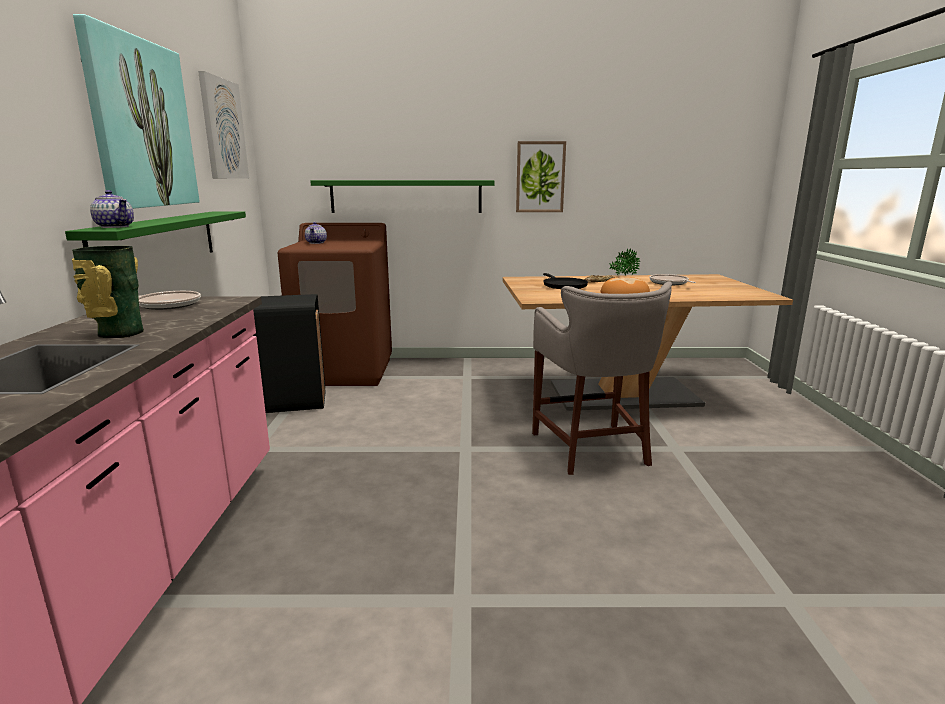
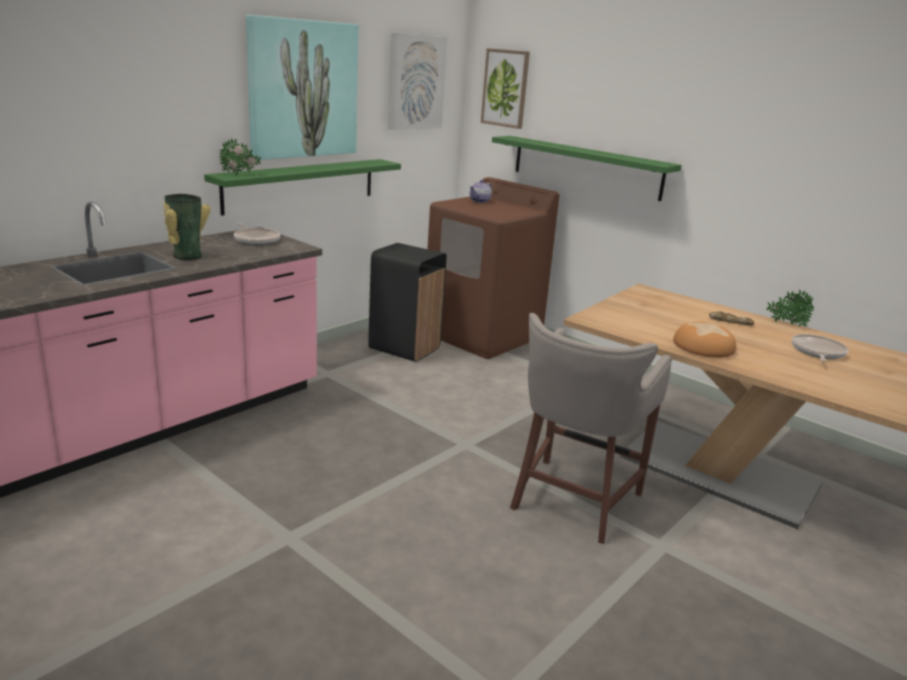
camera: 40 degrees right, 5 degrees up
teapot [90,190,134,228] -> potted plant [219,138,261,175]
picture [516,141,566,212] -> picture moved to [481,48,530,129]
black frying pan [543,273,588,289] -> none

